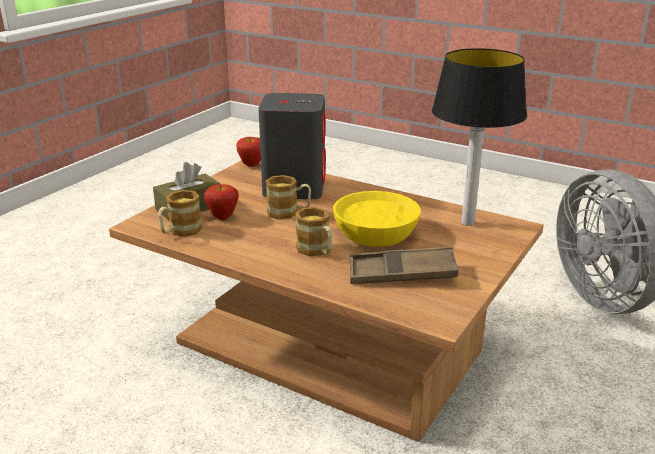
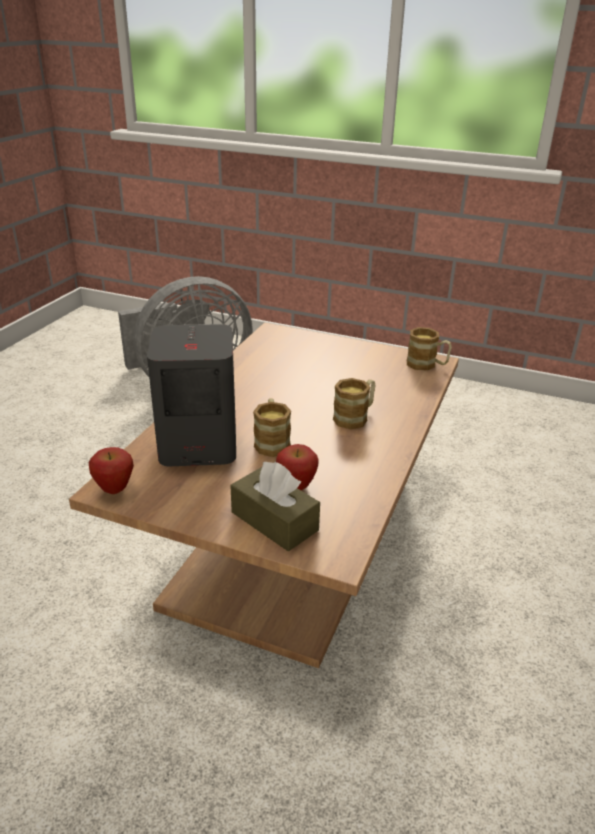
camera: 100 degrees left, 5 degrees up
mug [158,190,202,237] -> mug moved to [407,327,452,371]
yellow bowl [333,191,421,247] -> none
brown tray [350,246,458,284] -> none
table lamp [432,48,527,226] -> none

